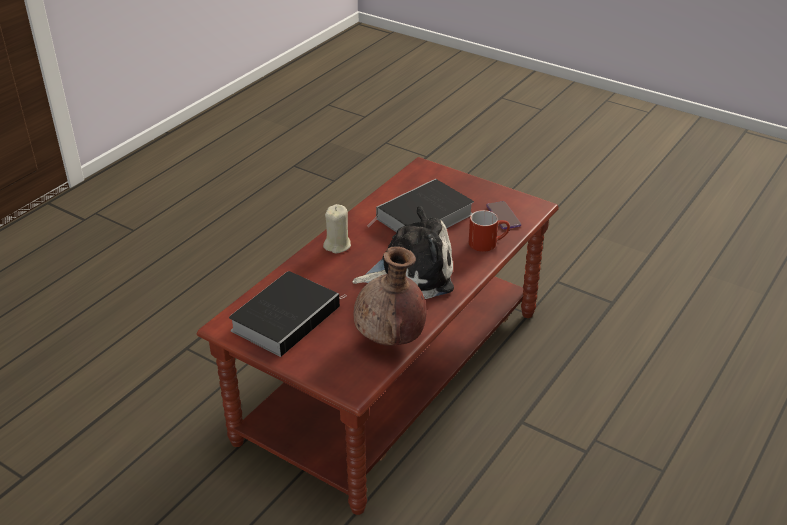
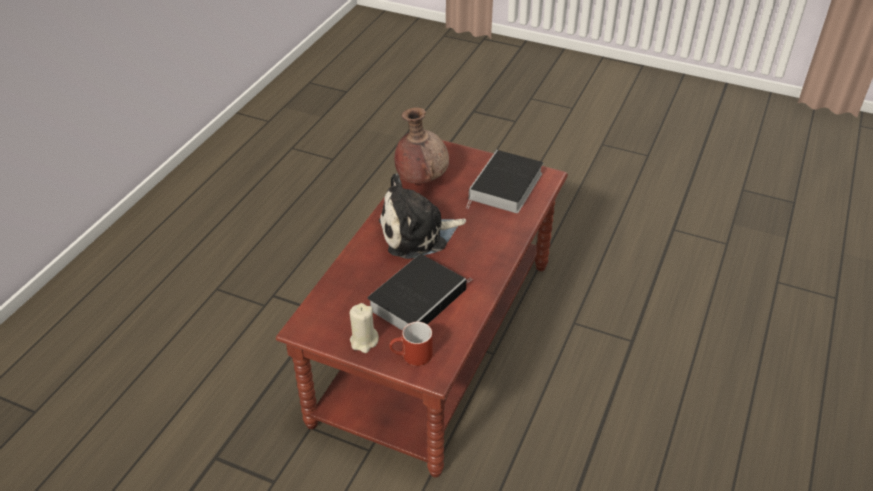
camera: 170 degrees right, 5 degrees up
beige candle [323,204,351,253] -> beige candle moved to [350,303,379,353]
red mug [469,210,510,252] -> red mug moved to [389,322,433,366]
phone [486,201,521,229] -> none

